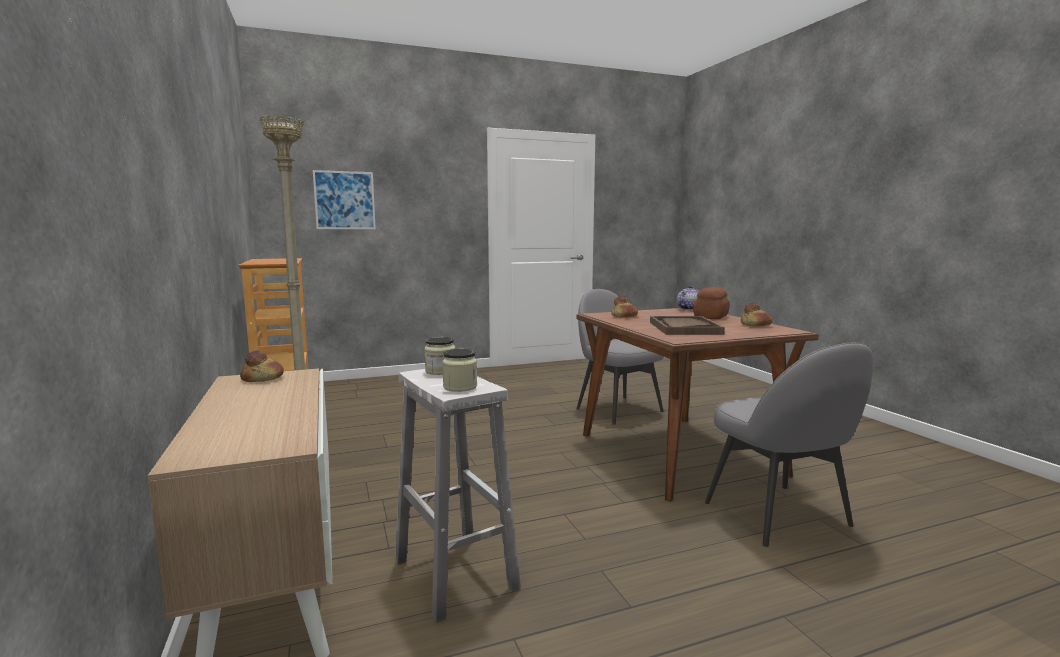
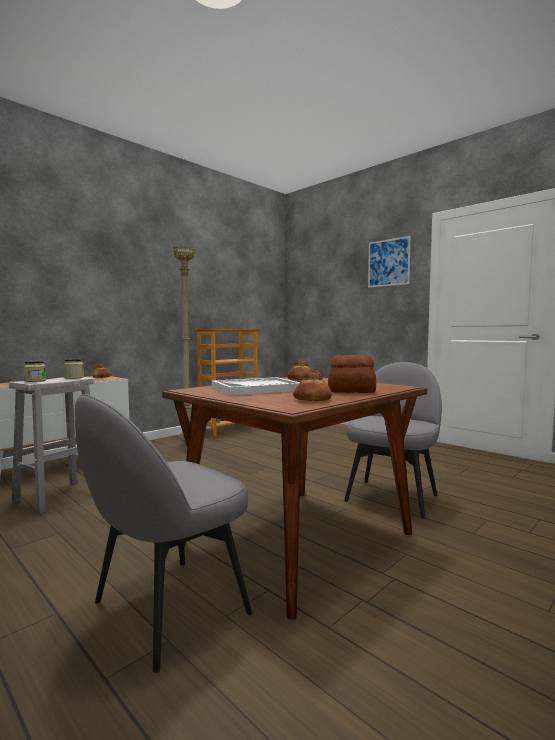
camera: 65 degrees right, 5 degrees down
picture [313,170,376,229] -> picture moved to [368,236,411,288]
brown tray [650,316,725,335] -> white tray [212,377,300,396]
teapot [677,285,701,310] -> none

